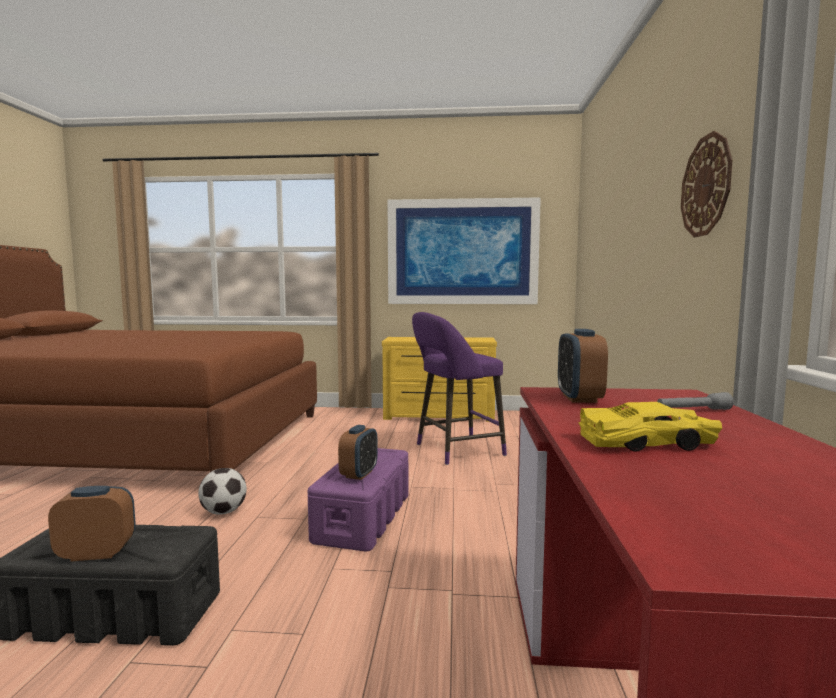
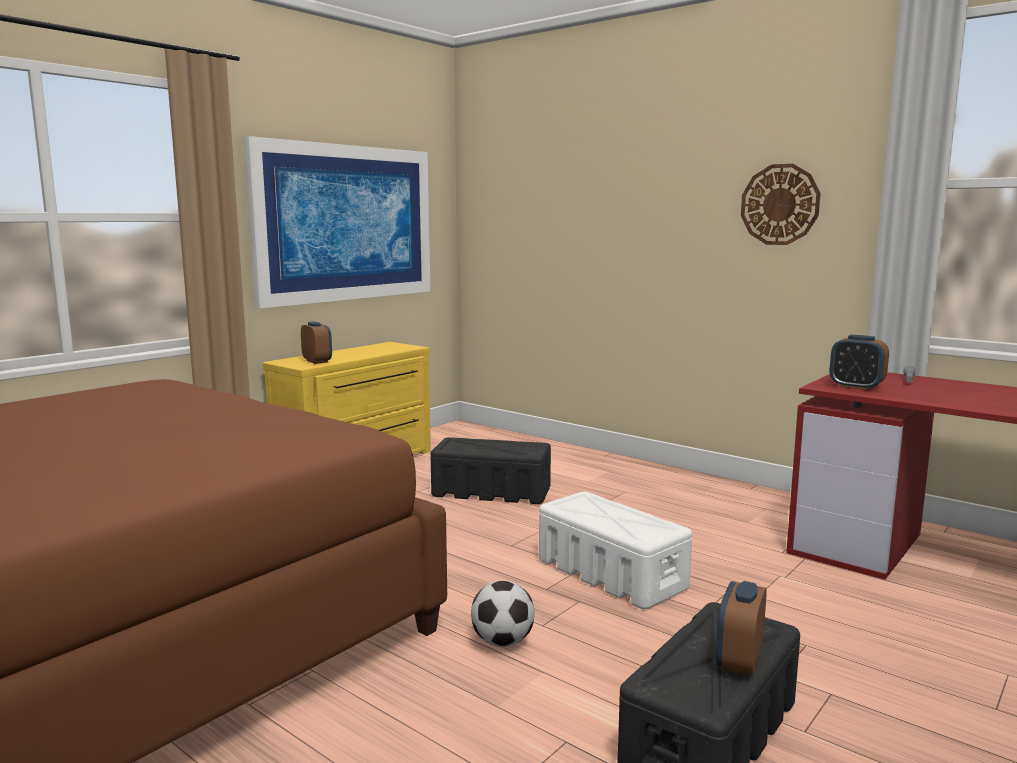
camera: 55 degrees left, 5 degrees up
purple storage box [307,448,408,552] -> white storage box [539,492,692,609]
alarm clock [338,425,378,480] -> alarm clock moved to [301,321,332,364]
purple stool [412,312,507,465] -> black storage box [430,437,551,504]
yellow toy car [579,402,722,451] -> none

